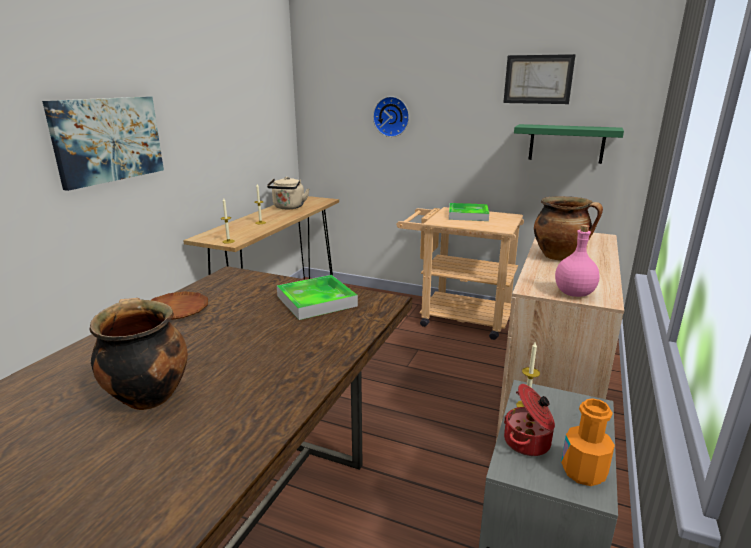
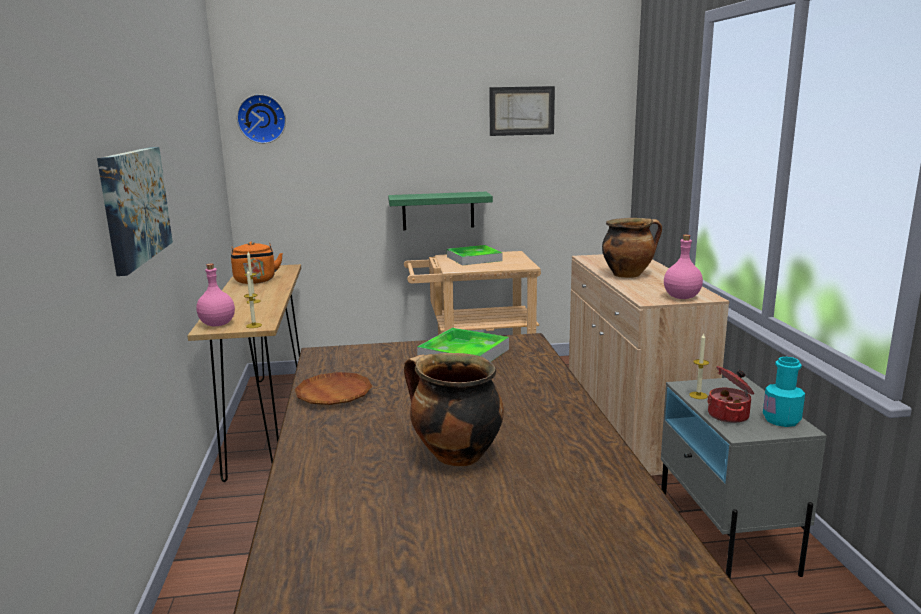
camera: 30 degrees left, 5 degrees down
beige kettle [267,177,309,209] -> orange kettle [231,241,283,284]
wall clock [373,96,409,137] -> wall clock moved to [237,94,286,144]
green shelf [514,124,624,164] -> green shelf moved to [388,192,493,230]
orange bottle [561,398,615,486] -> turquoise bottle [763,357,805,427]
none -> pink bottle [196,264,235,326]

